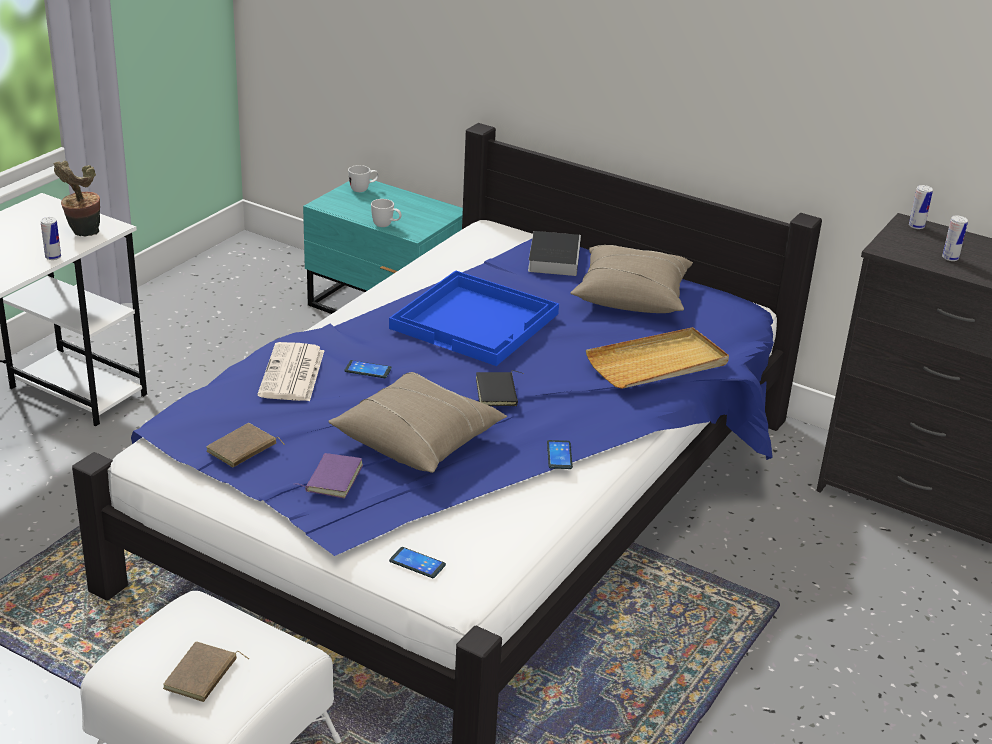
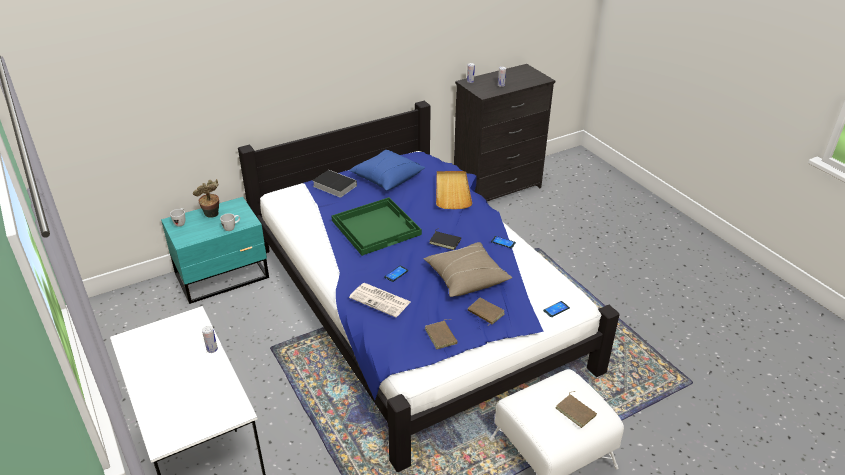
camera: 60 degrees left, 5 degrees up
potted plant [54,161,100,236] -> potted plant moved to [193,179,219,218]
purple book [295,453,363,498] -> brown book [468,298,505,326]
blue tray [389,270,559,366] -> green tray [331,197,422,256]
beige pillow [570,245,693,313] -> blue pillow [349,150,425,191]

